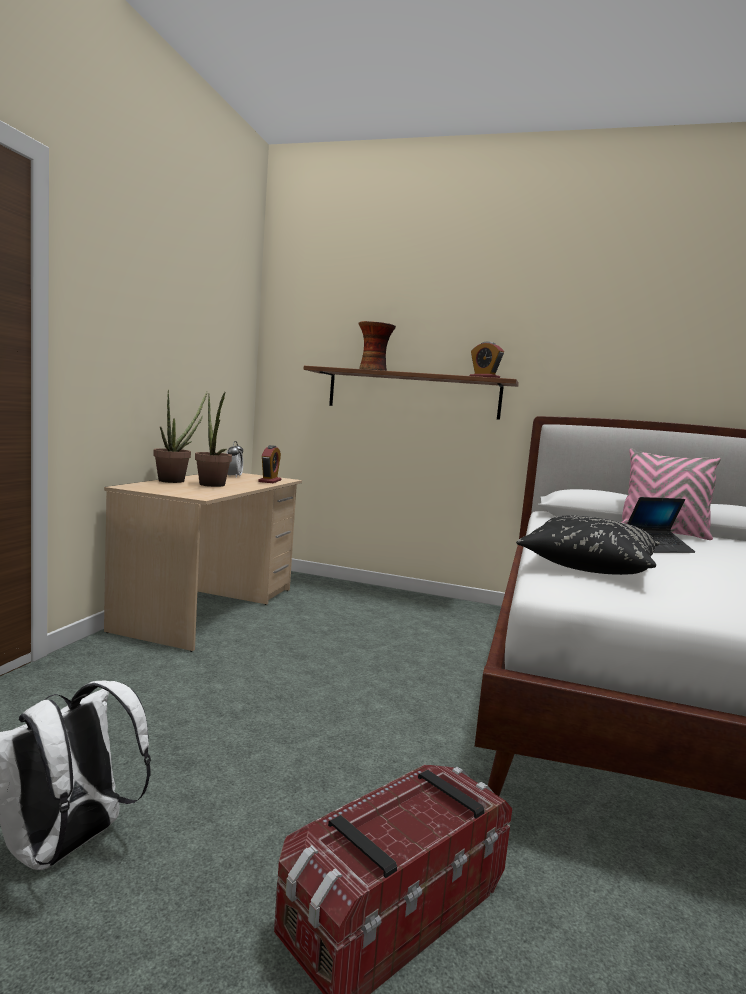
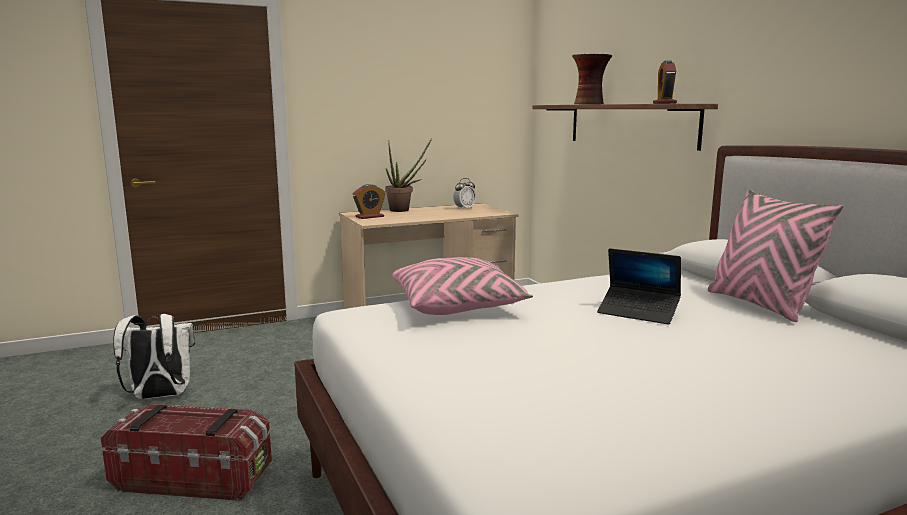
camera: 50 degrees right, 5 degrees up
potted plant [195,392,232,487] -> none
alarm clock [258,445,281,483] -> alarm clock moved to [353,184,386,219]
black pillow [516,516,660,575] -> pink pillow [392,257,533,315]

